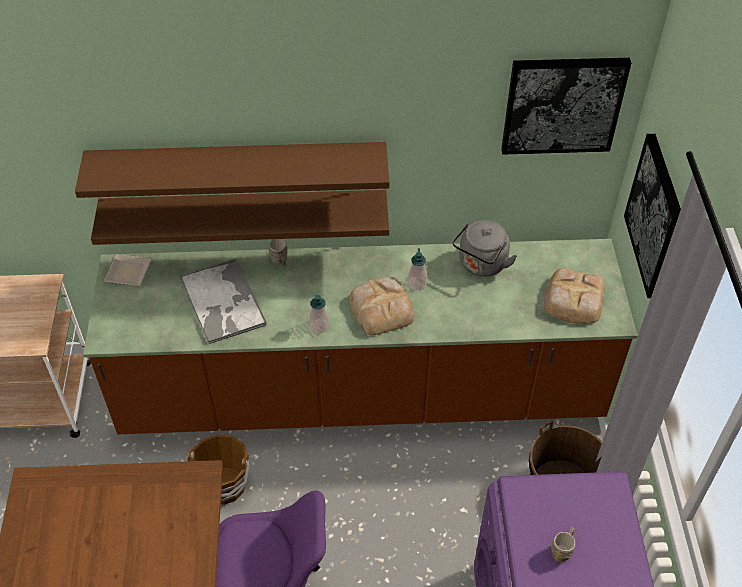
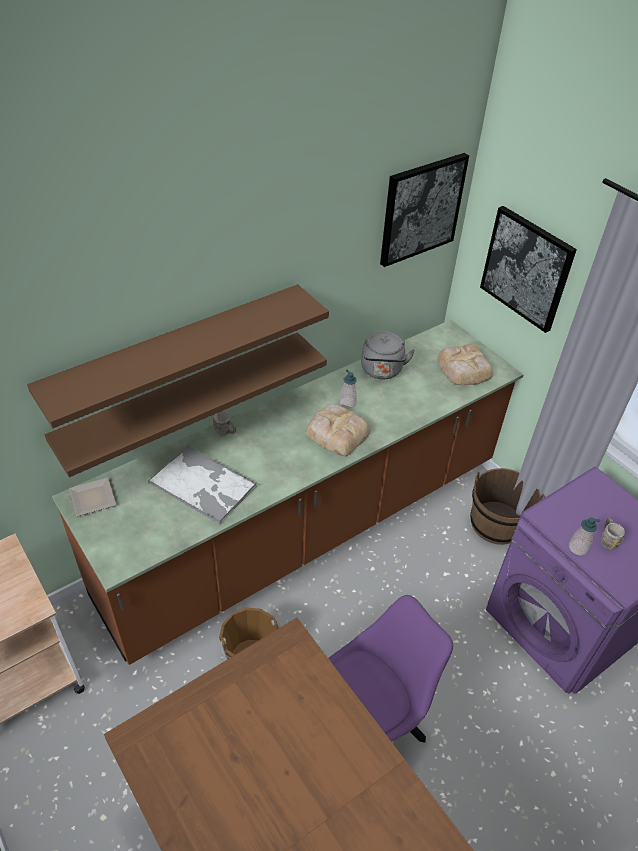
camera: 35 degrees left, 5 degrees down
soap dispenser [309,295,329,333] -> soap dispenser moved to [569,517,600,556]

